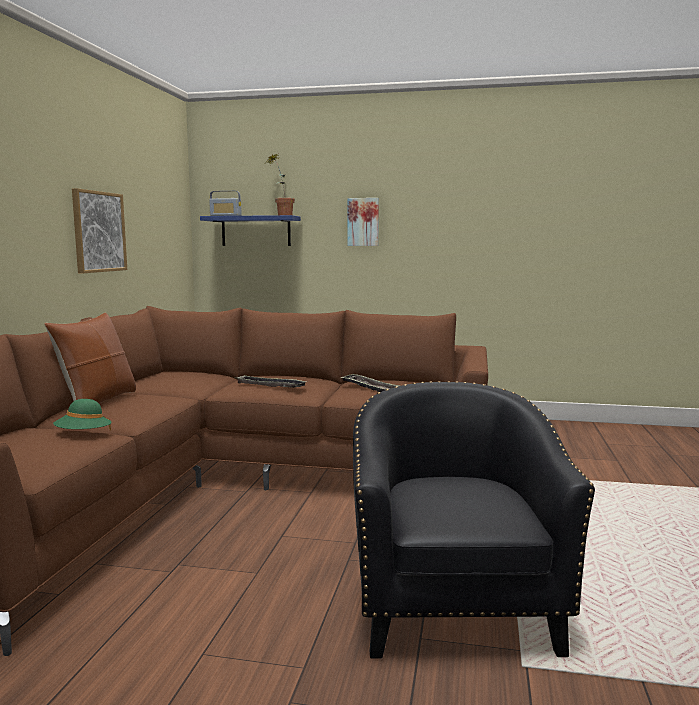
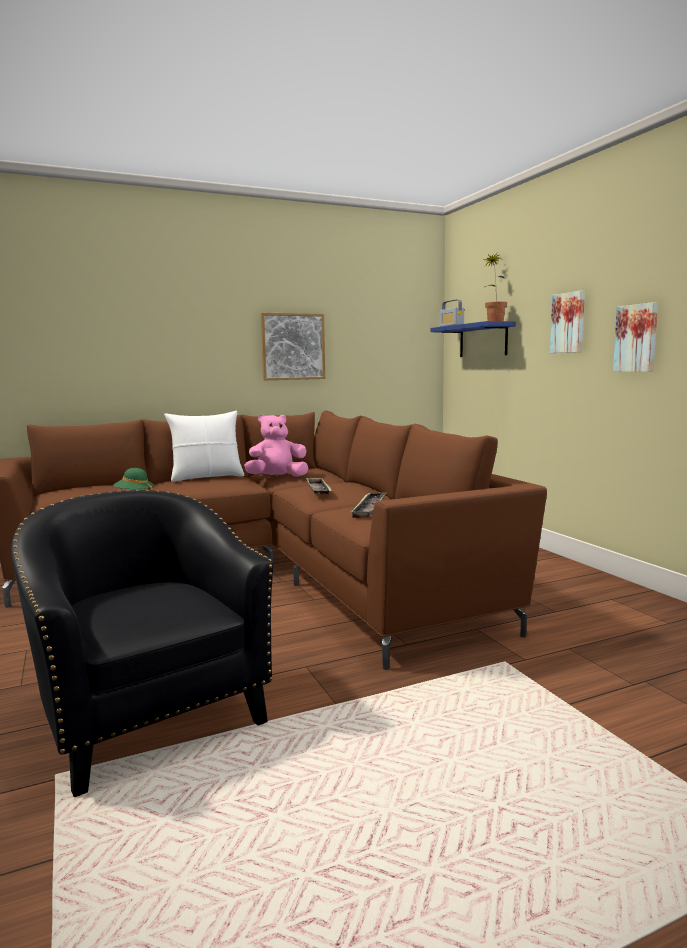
camera: 55 degrees right, 0 degrees up
brown pillow [44,313,136,403] -> white pillow [164,411,245,482]
black armchair [353,381,595,659] -> black armchair turned 90 degrees counterclockwise [11,489,273,797]
none -> pink plush toy [244,414,308,477]
none -> picture [613,302,658,372]

